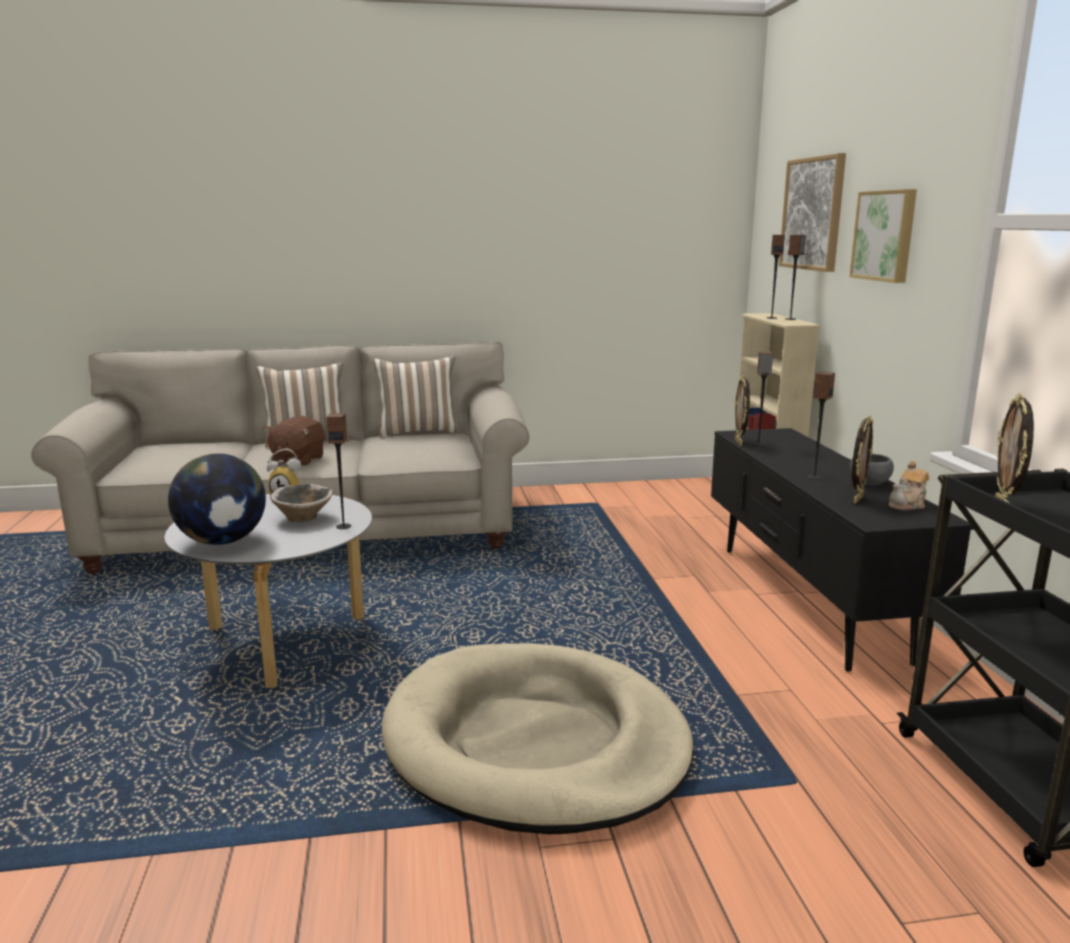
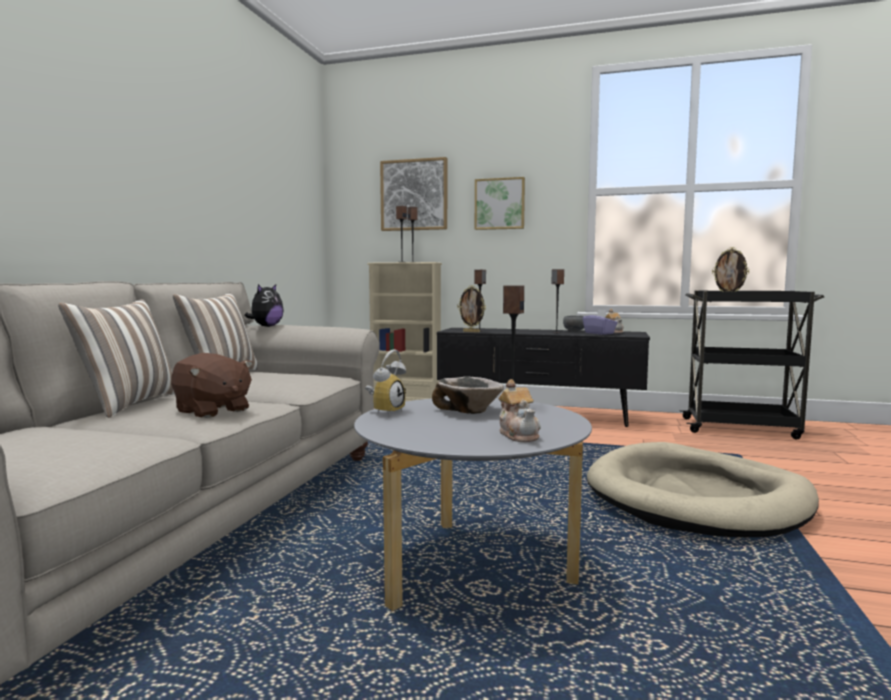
camera: 65 degrees left, 10 degrees down
globe [168,453,266,545] -> teapot [499,379,541,442]
picture frame [852,415,873,504] -> purple tissue box [583,309,618,335]
none -> plush toy [245,284,284,327]

